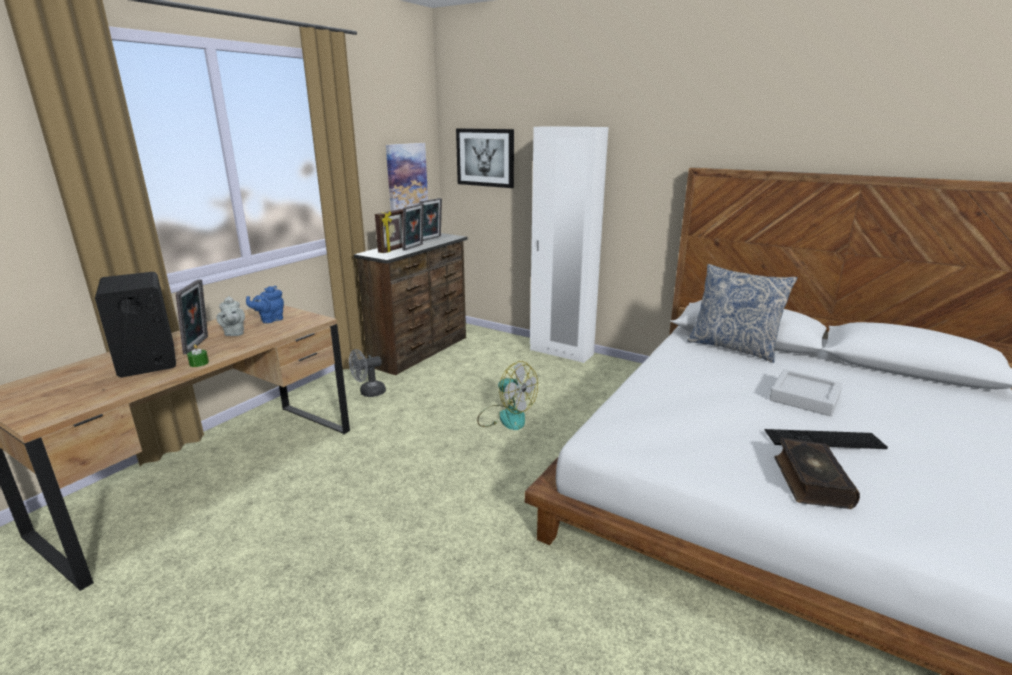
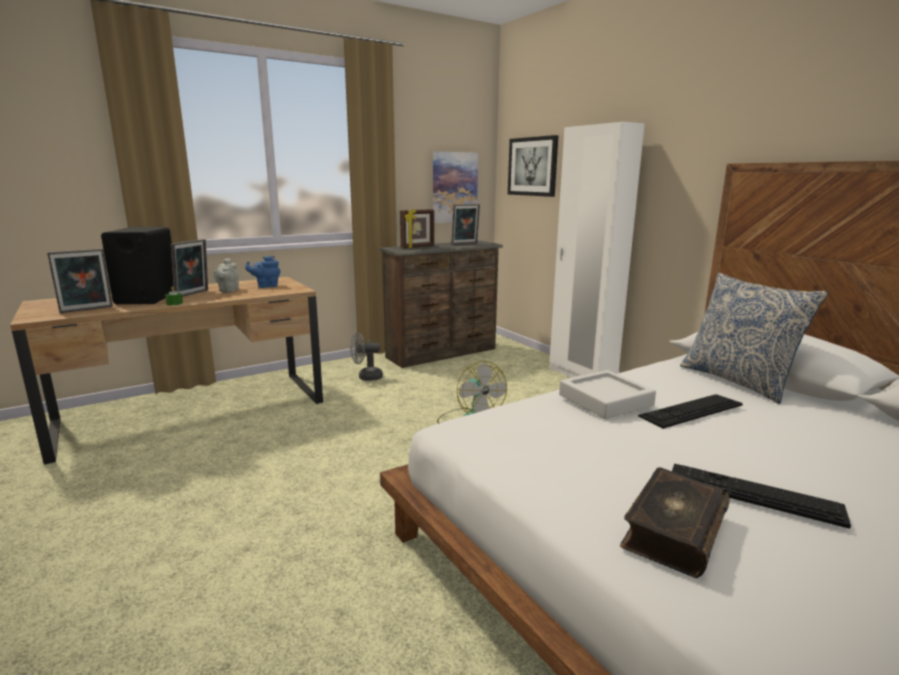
camera: 25 degrees right, 5 degrees down
picture frame [402,203,424,251] -> picture frame moved to [47,249,113,313]
grey tray [770,369,843,416] -> grey tray moved to [559,370,656,419]
none -> keyboard [638,394,743,429]

